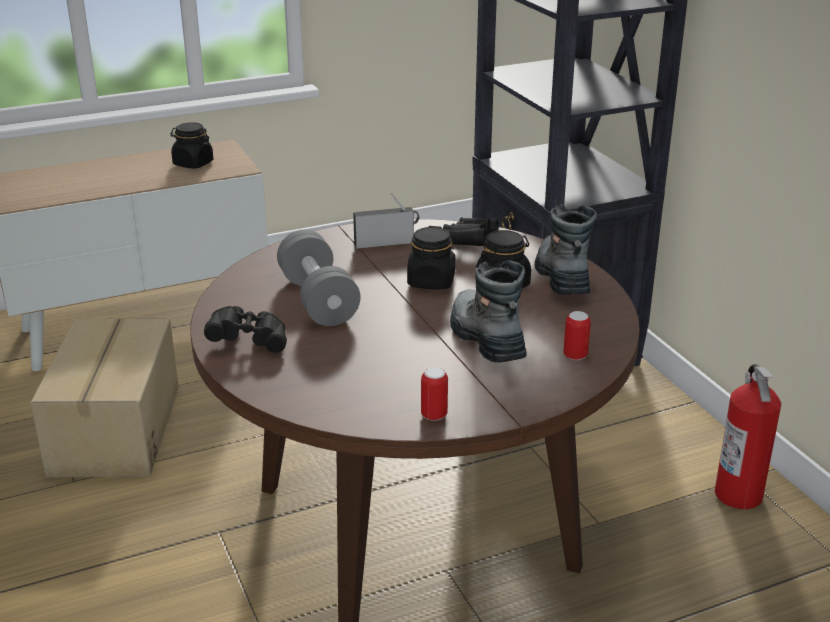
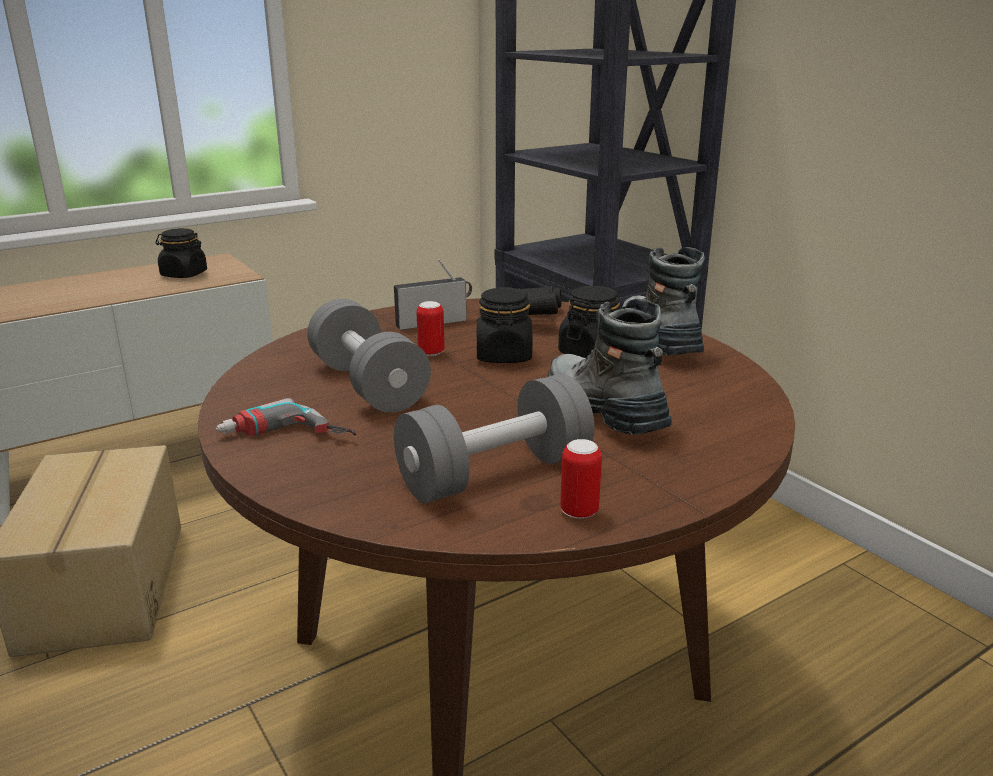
camera: 10 degrees left, 5 degrees down
black binoculars [204,306,287,353] -> power drill [216,398,356,436]
can [563,311,591,360] -> can moved to [416,301,445,356]
fire extinguisher [715,364,781,509] -> none
none -> grey dumbbell [394,374,594,503]

